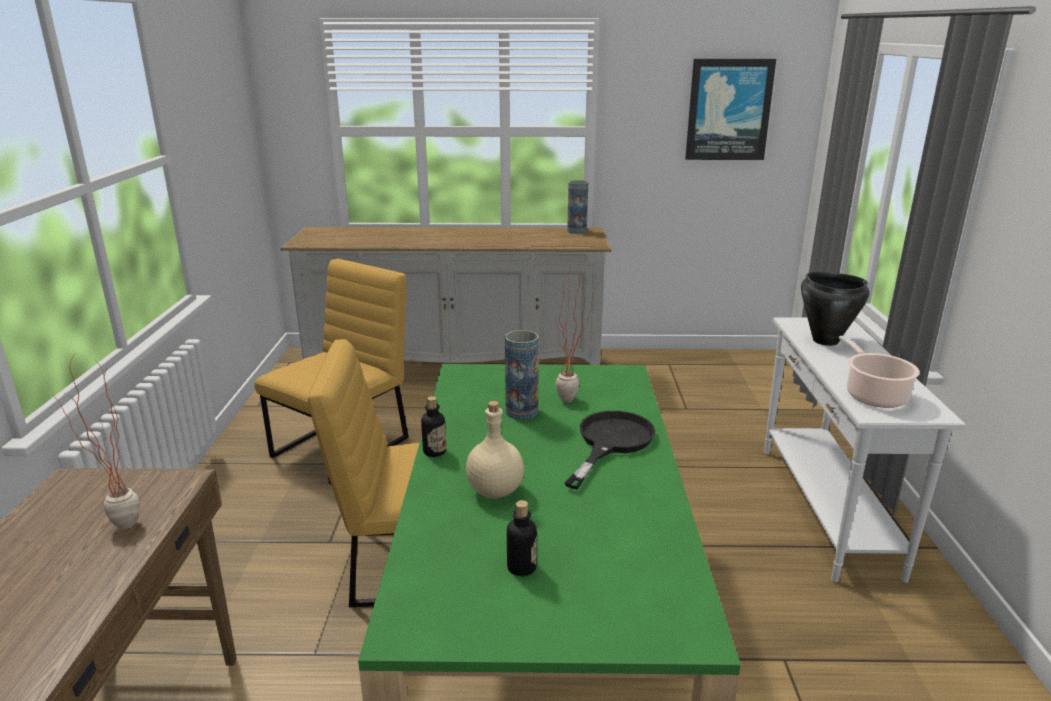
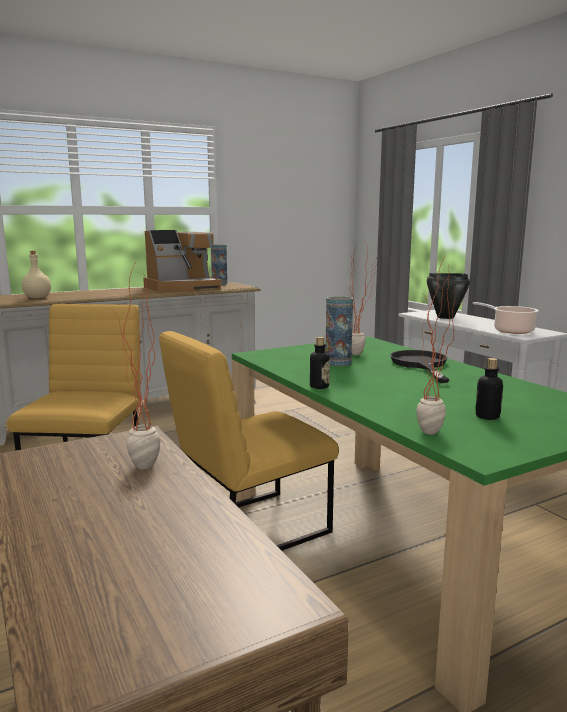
camera: 30 degrees left, 10 degrees down
beige bottle [466,401,524,499] -> beige bottle moved to [22,251,51,298]
picture [685,59,776,160] -> none
none -> coffee machine [143,230,222,292]
none -> potted plant [416,254,455,435]

